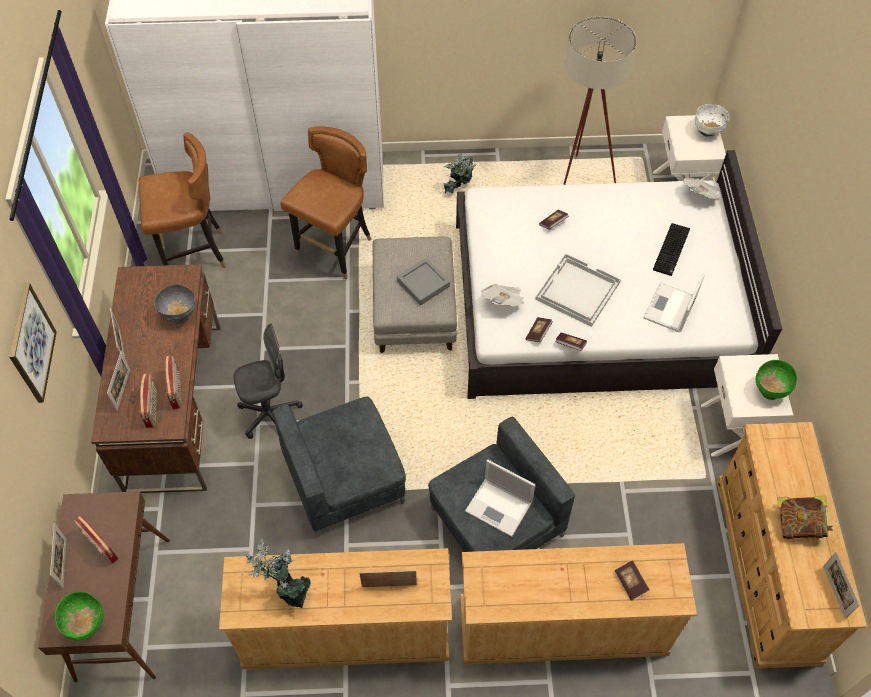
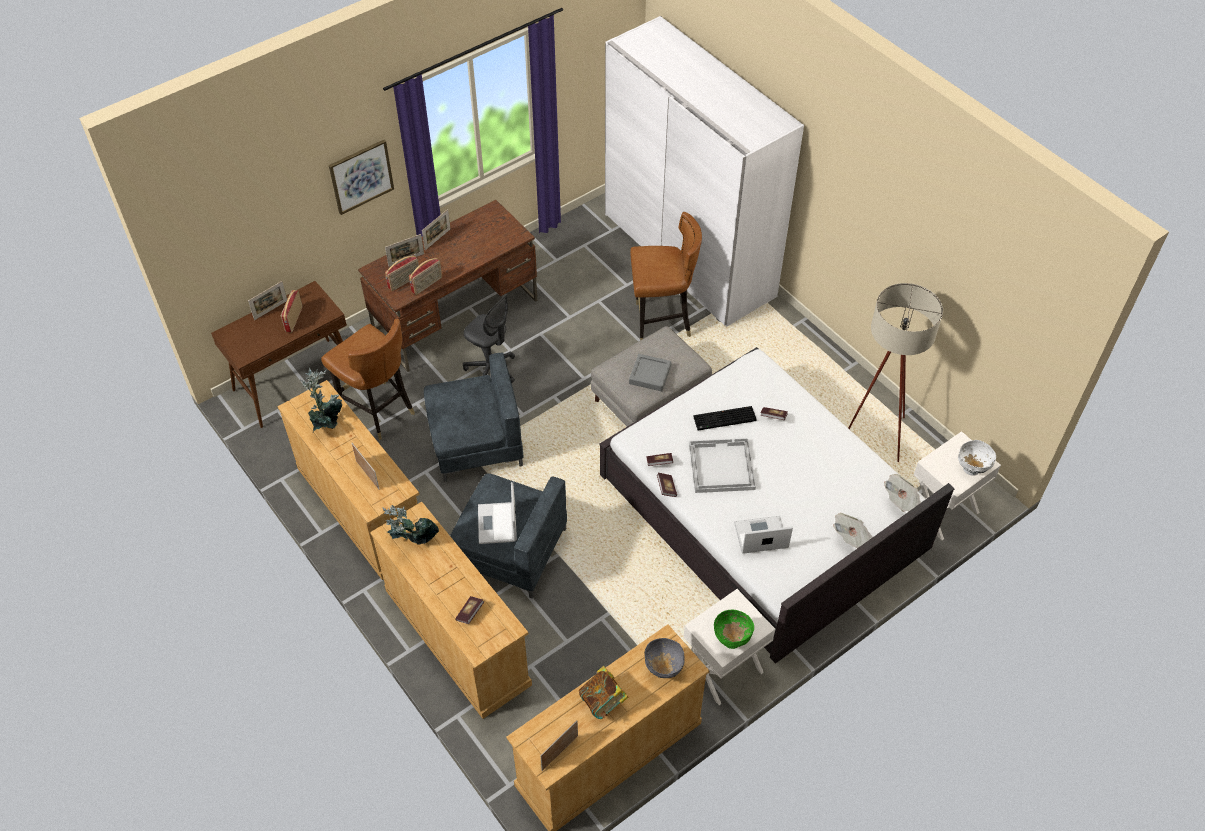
camera: 55 degrees right, 5 degrees down
green bowl [55,592,104,641] -> none
brown chair [139,132,226,268] -> brown chair moved to [321,319,415,440]
grey bowl [154,284,196,324] -> grey bowl moved to [645,638,685,678]
grey armchair [273,397,406,537] -> grey armchair turned 135 degrees clockwise [424,353,524,482]
potted plant [443,153,476,194] -> potted plant moved to [382,505,439,545]
newspaper [481,284,524,307] -> newspaper moved to [833,513,873,548]
keyboard [653,223,690,276] -> keyboard moved to [693,406,757,430]

